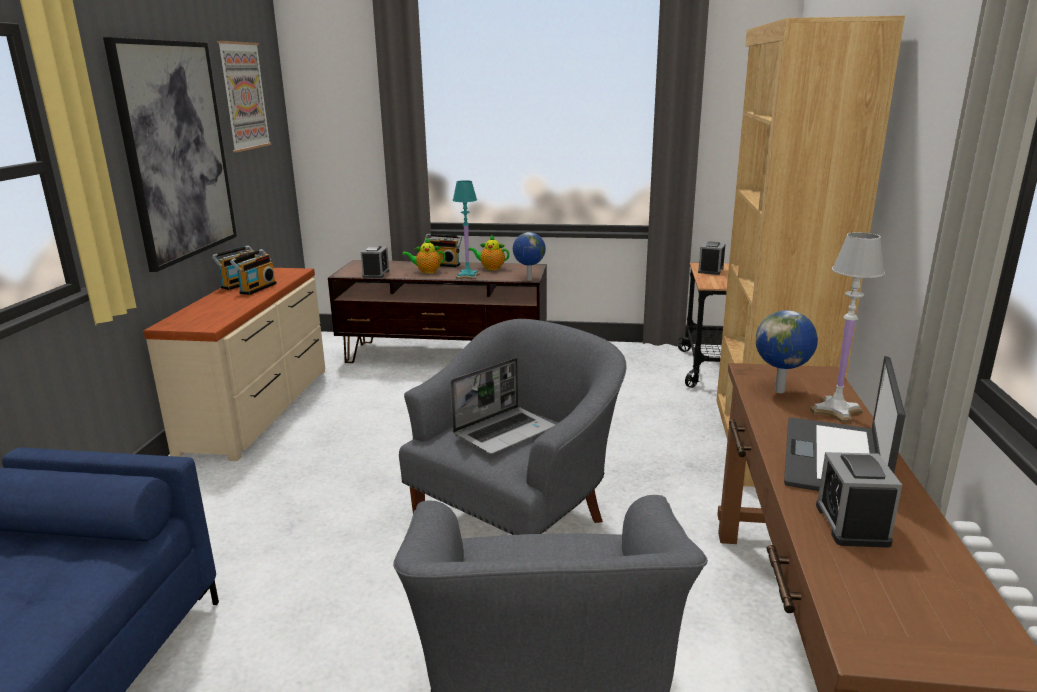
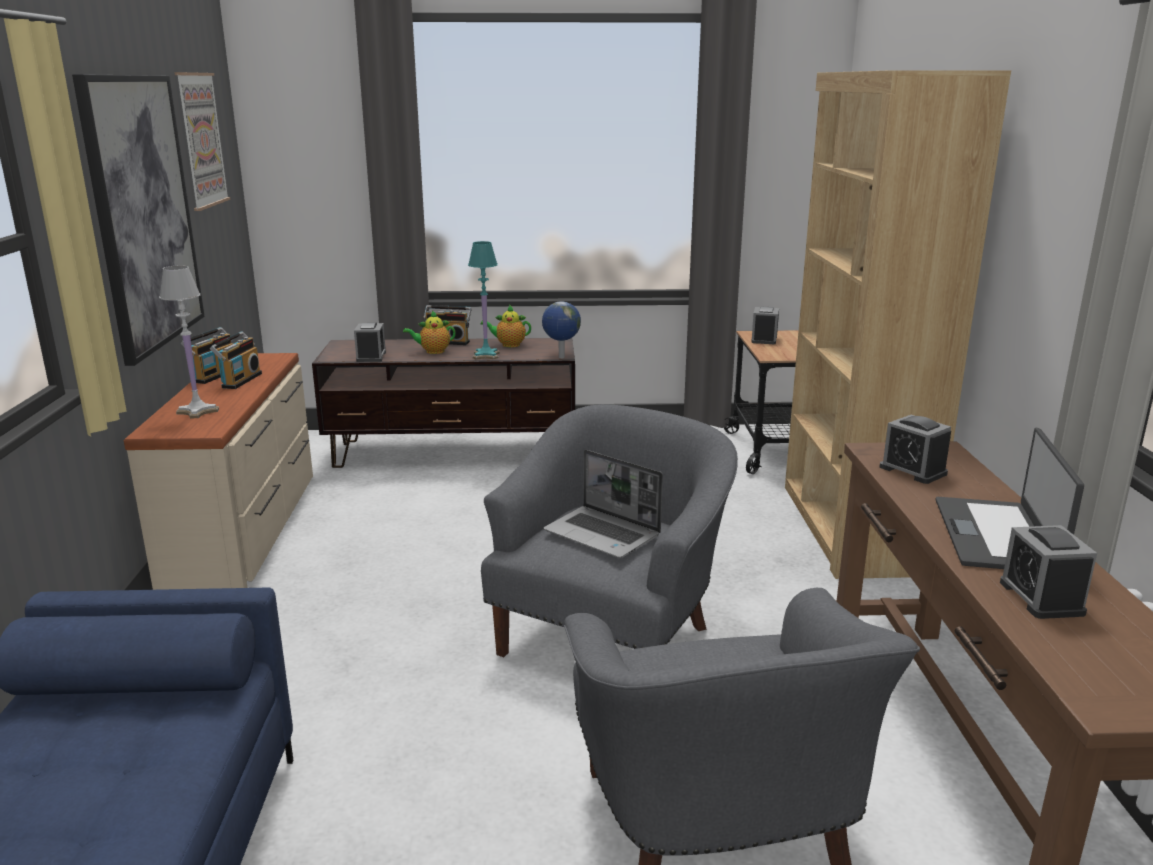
camera: 10 degrees left, 0 degrees up
laptop [450,358,555,454] -> laptop turned 90 degrees clockwise [543,450,663,558]
globe [756,310,818,393] -> alarm clock [880,415,951,484]
white table lamp [810,232,885,423] -> white table lamp moved to [159,265,219,419]

